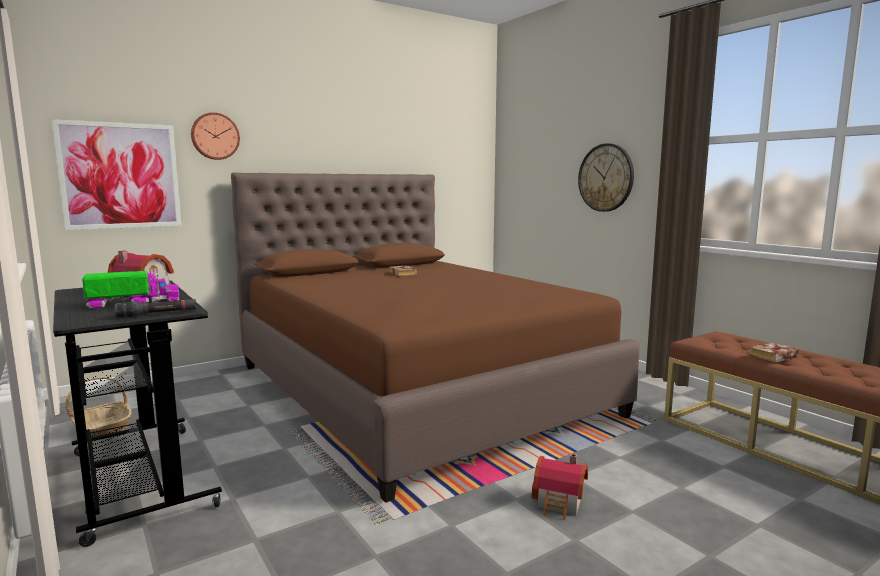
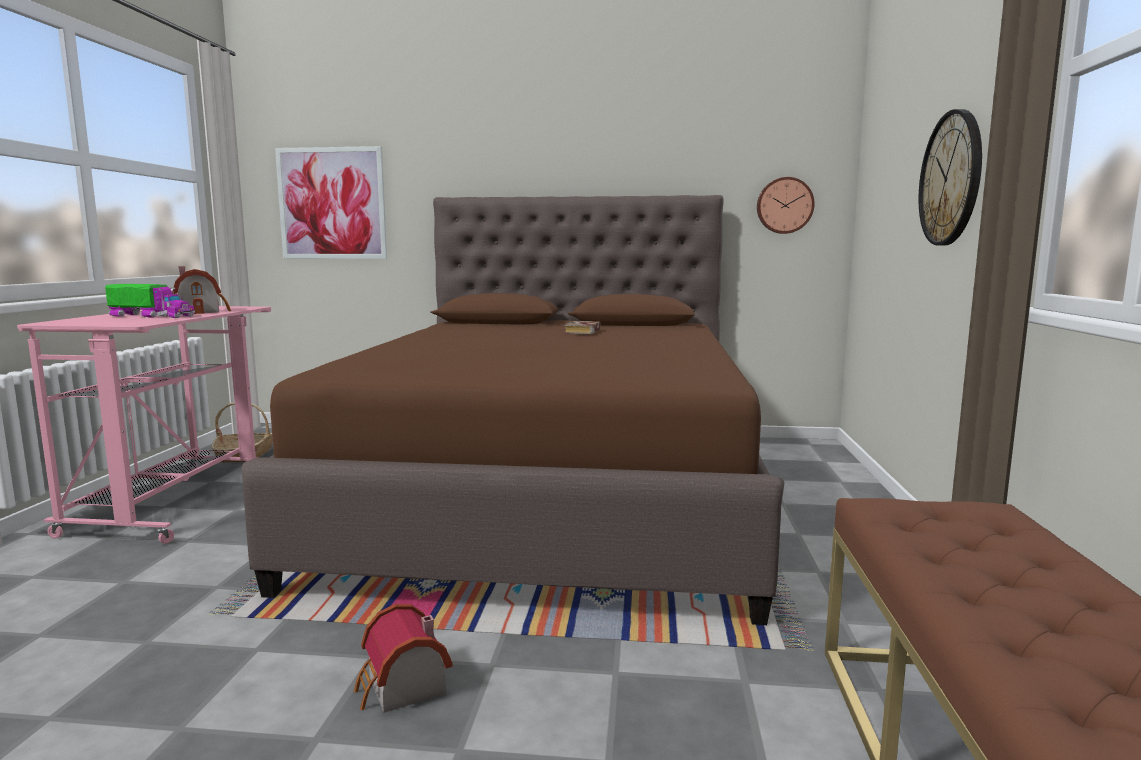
camera: 40 degrees right, 0 degrees up
black desk [53,280,222,547] -> pink desk [17,306,271,544]
black flashlight [115,299,197,318] -> none
wall clock [191,112,240,160] -> wall clock moved to [757,177,815,234]
book [750,343,799,362] -> none

